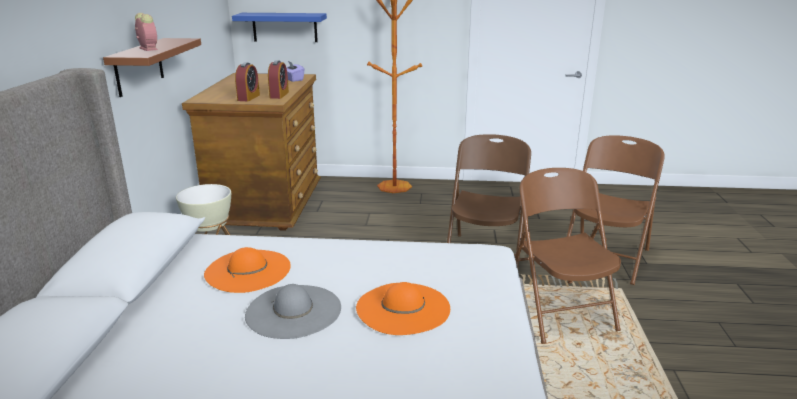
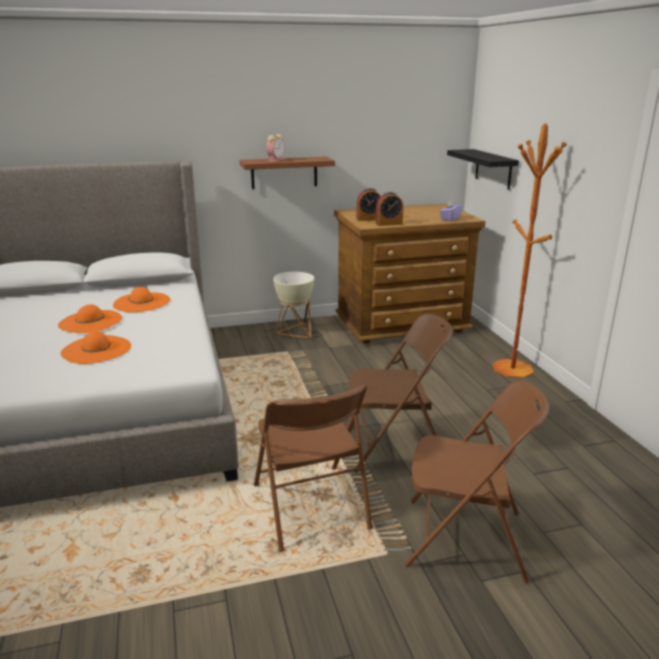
camera: 70 degrees right, 0 degrees up
blue shelf [232,13,327,42] -> black shelf [447,149,519,190]
grey hat [245,284,341,339] -> orange hat [58,305,122,333]
brown chair [515,168,621,344] -> brown chair turned 105 degrees clockwise [253,385,373,552]

